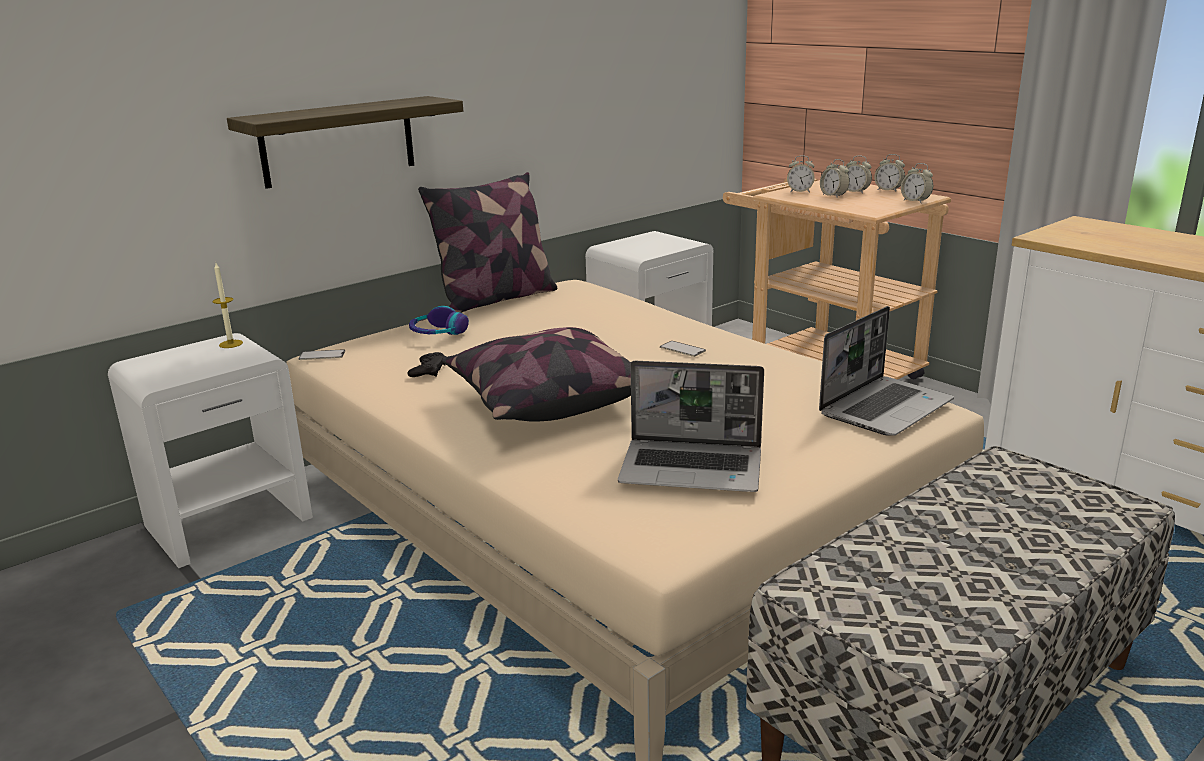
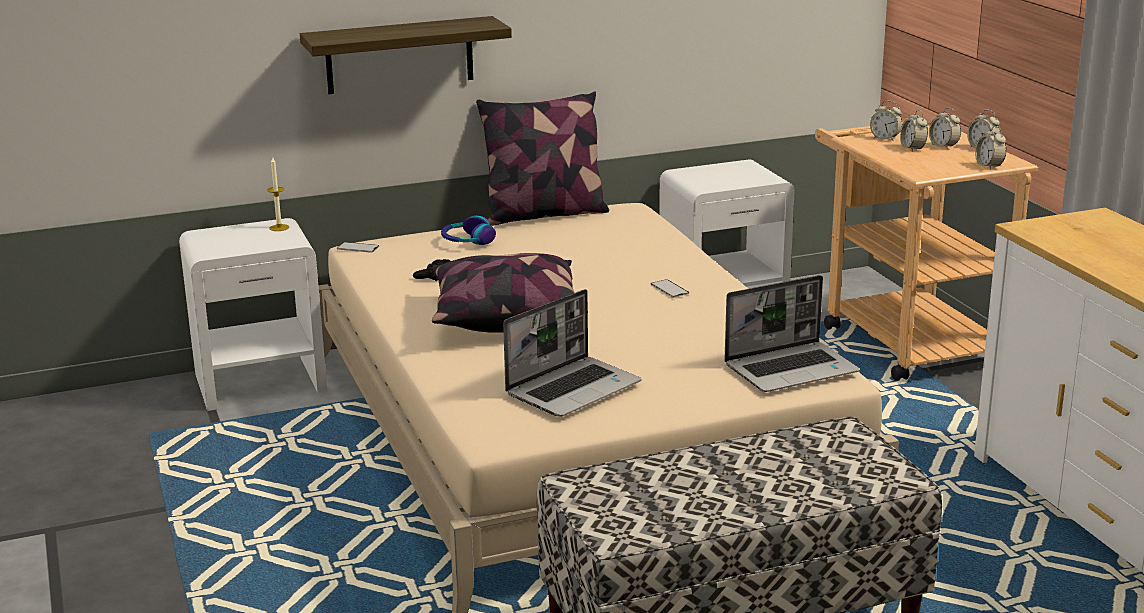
camera: 20 degrees right, 0 degrees up
laptop [618,361,764,492] -> laptop turned 75 degrees counterclockwise [503,289,641,417]

